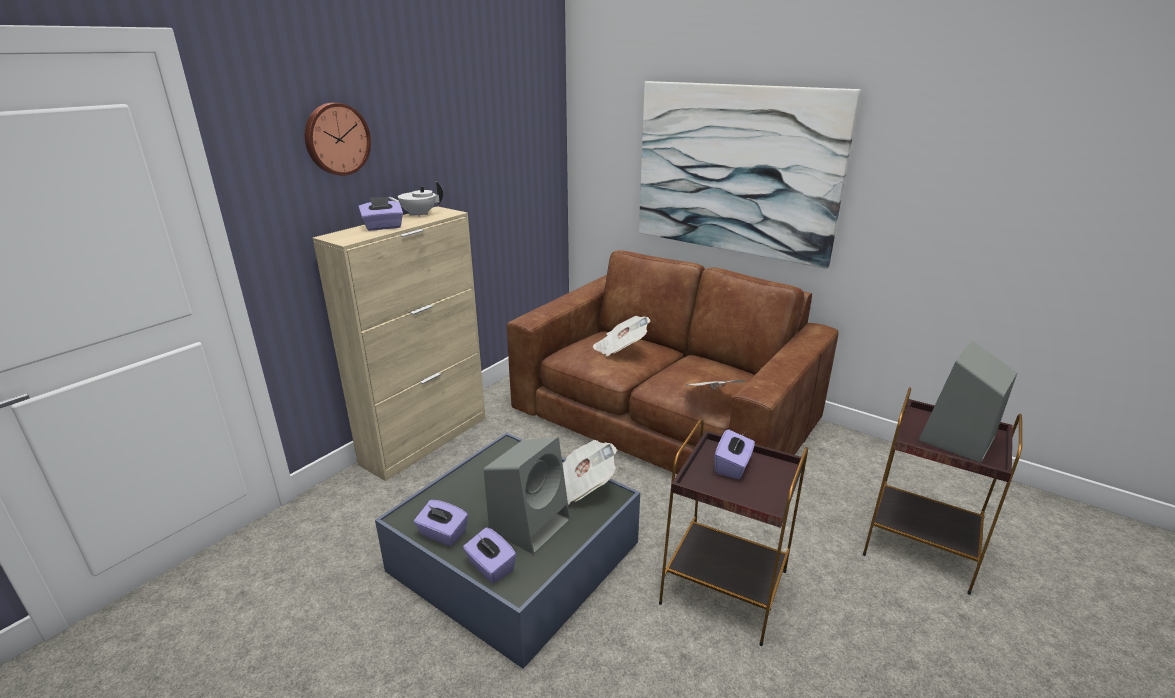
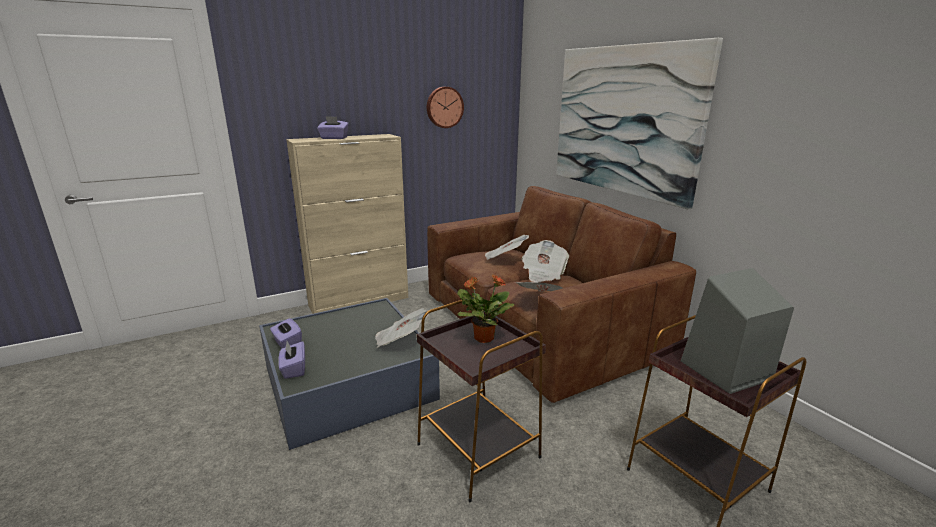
camera: 25 degrees right, 5 degrees down
wall clock [305,103,371,176] -> wall clock moved to [427,87,464,128]
white teapot [388,182,443,217] -> none
grey speaker [484,437,570,555] -> none
purple tissue box [714,429,755,479] -> potted plant [457,274,514,343]
none -> newspaper [522,240,569,282]

